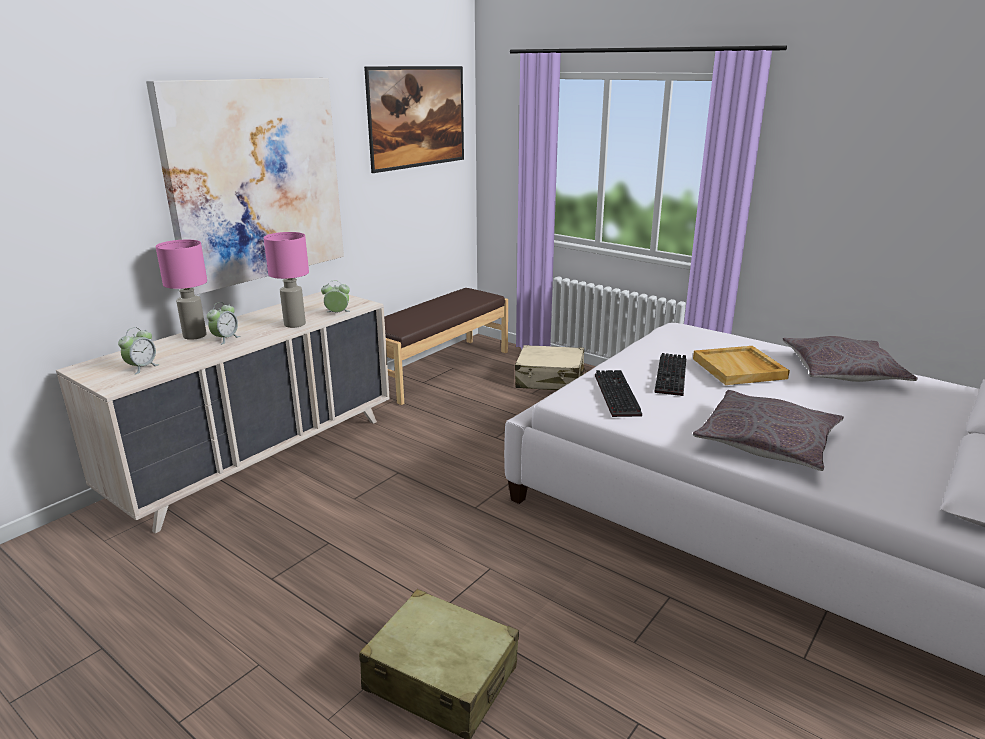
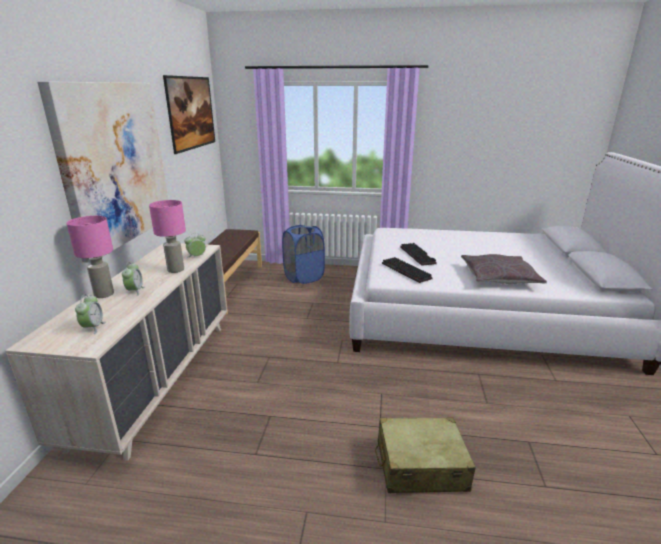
camera: 30 degrees left, 0 degrees up
beige suitcase [515,345,586,390] -> blue laundry basket [282,225,325,284]
beige tray [693,346,790,385] -> none
grey pillow [783,336,918,382] -> none

